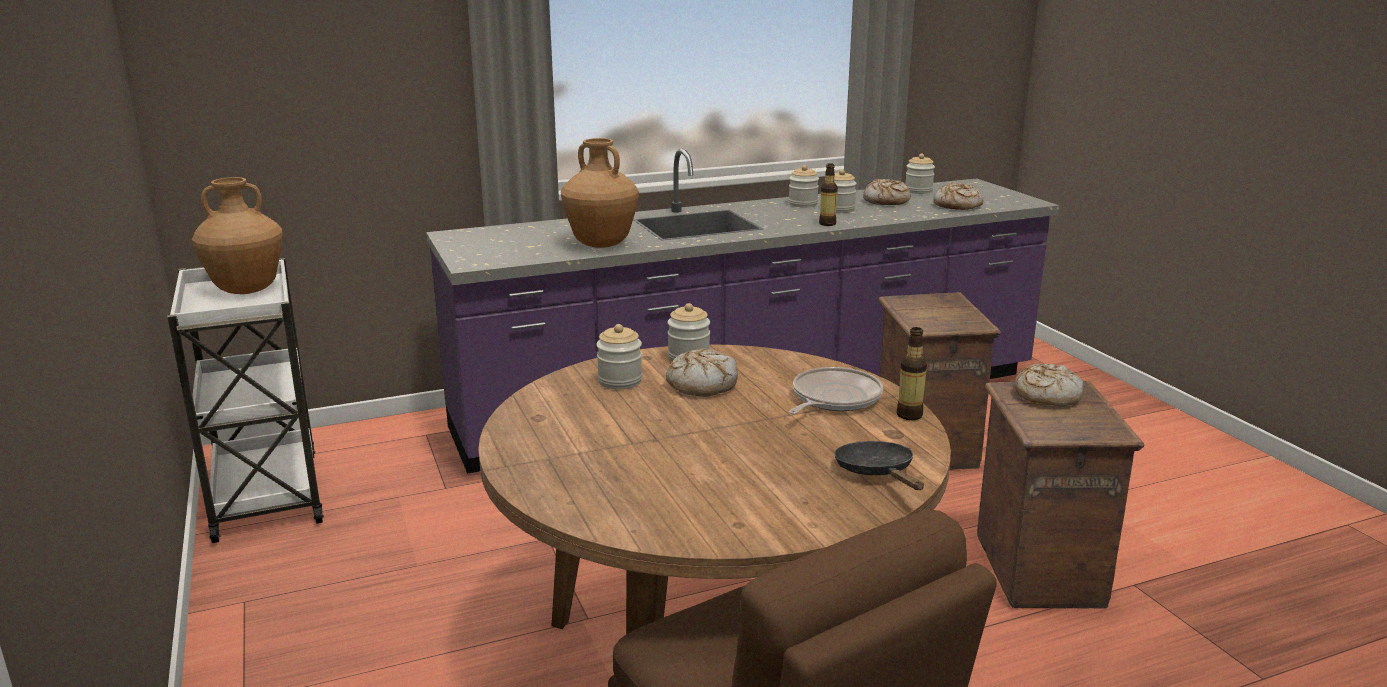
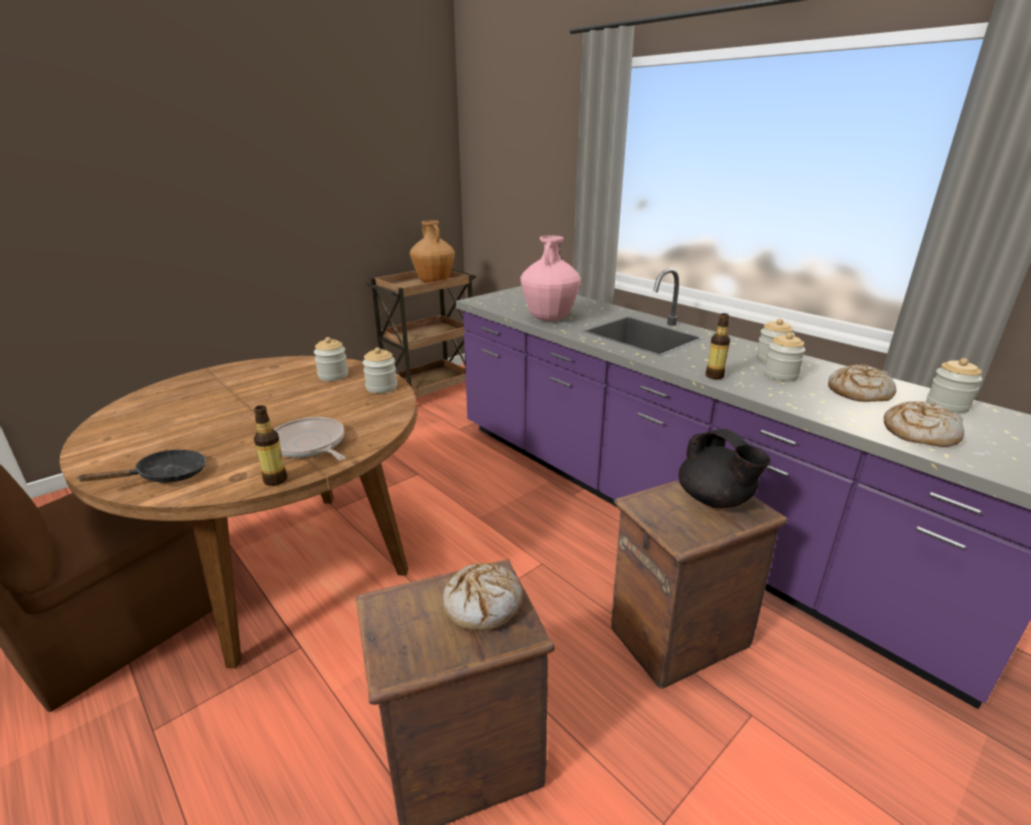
camera: 70 degrees right, 5 degrees up
white cart [167,258,324,543] -> brown cart [366,269,476,398]
brown vase [561,138,639,248] -> pink vase [520,236,581,321]
bread [666,349,738,397] -> none
frying pan [789,367,883,414] -> frying pan turned 150 degrees counterclockwise [274,417,345,460]
none -> black teapot [679,429,771,508]

